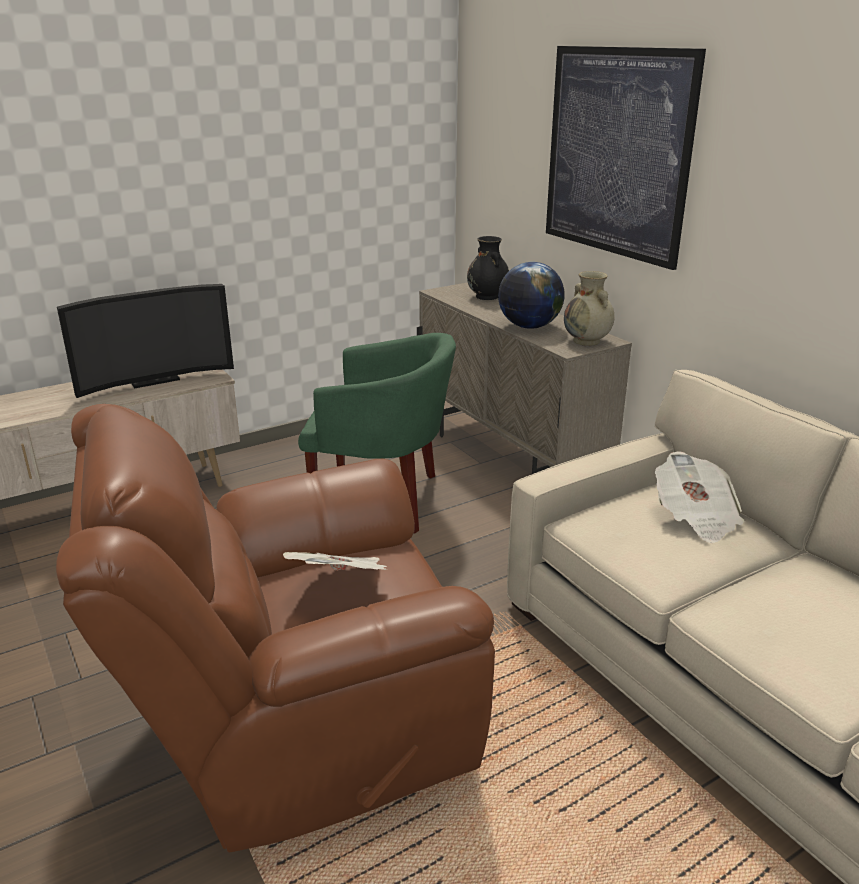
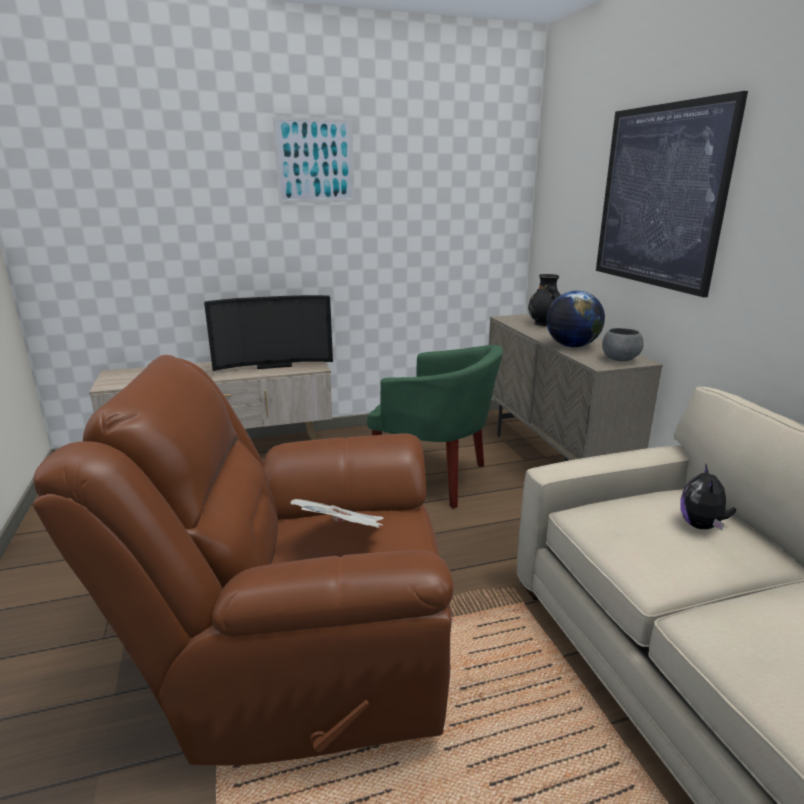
camera: 15 degrees right, 5 degrees down
beige vase [564,271,615,346] -> grey bowl [602,328,643,361]
newspaper [655,452,744,544] -> plush toy [680,463,736,530]
none -> picture [273,117,355,202]

